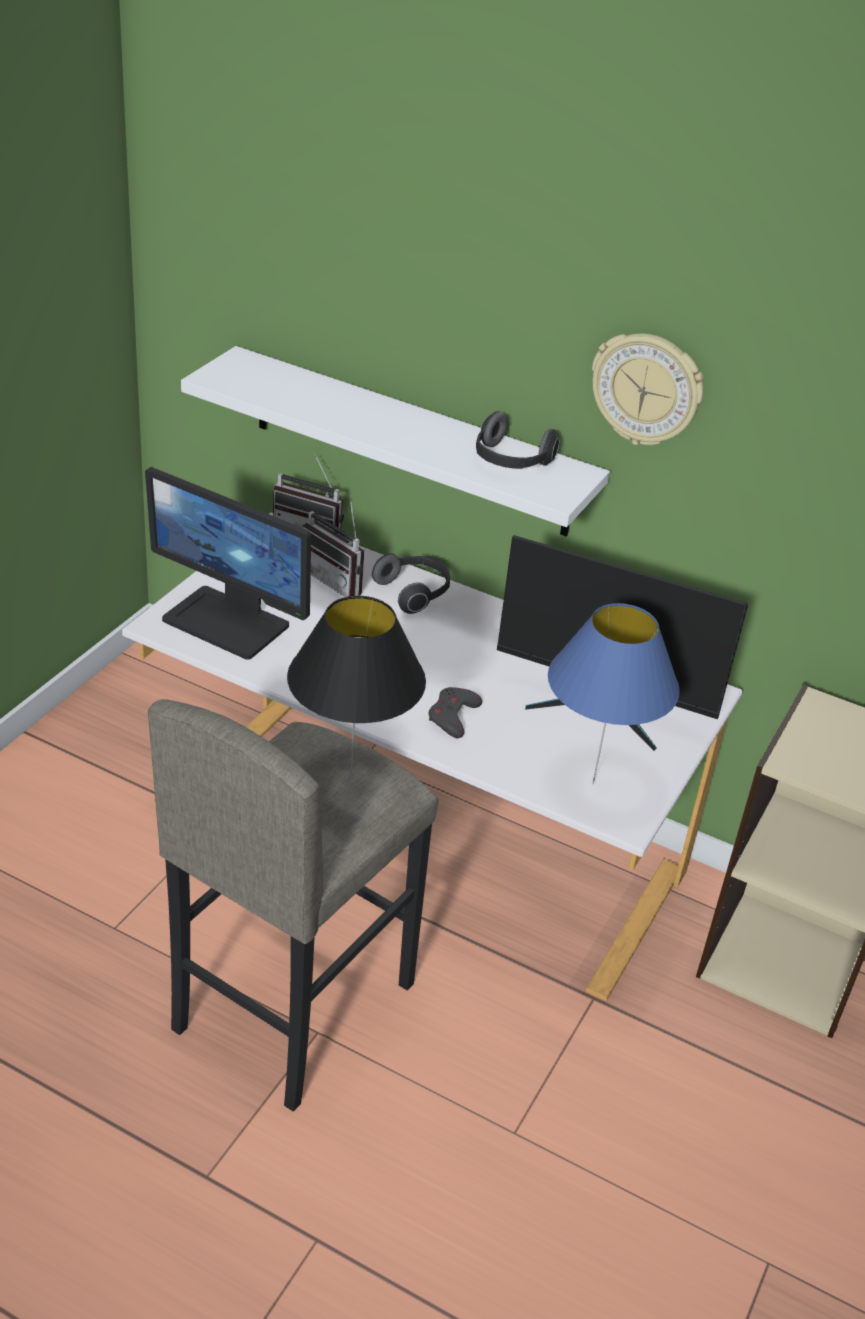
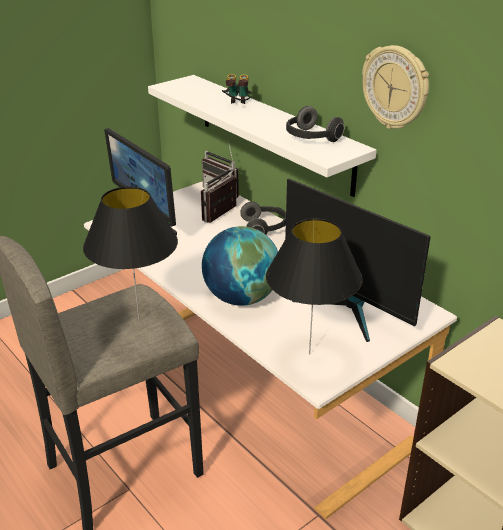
camera: 25 degrees right, 5 degrees down
radio [303,497,364,597] -> radio turned 60 degrees clockwise [201,168,236,223]
grey game controller [429,687,482,738] -> globe [202,226,278,306]
blue table lamp [548,603,680,784] -> black table lamp [266,218,363,355]
none -> binoculars [222,74,252,104]

